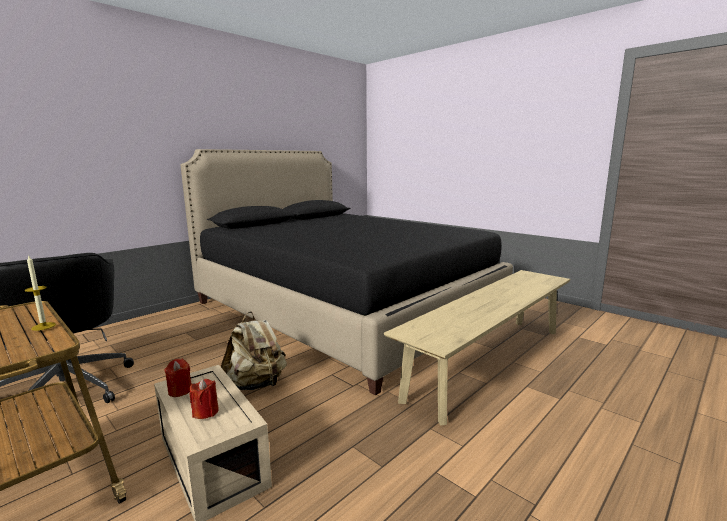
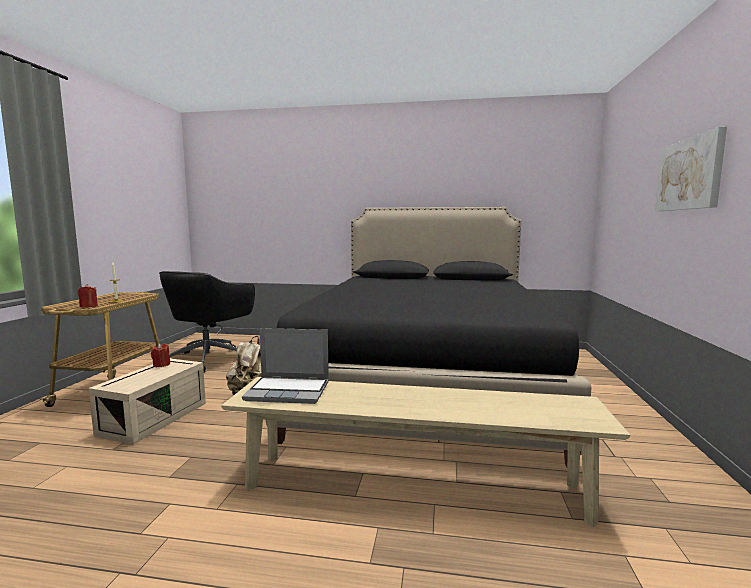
camera: 55 degrees right, 5 degrees down
red candle [190,379,219,419] -> red candle moved to [78,284,98,308]
none -> laptop [242,328,329,404]
none -> picture [655,127,727,211]

